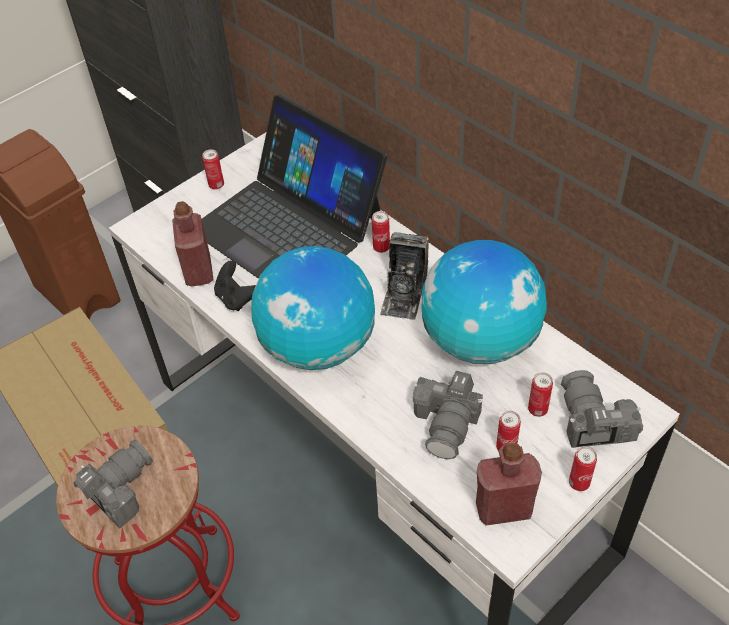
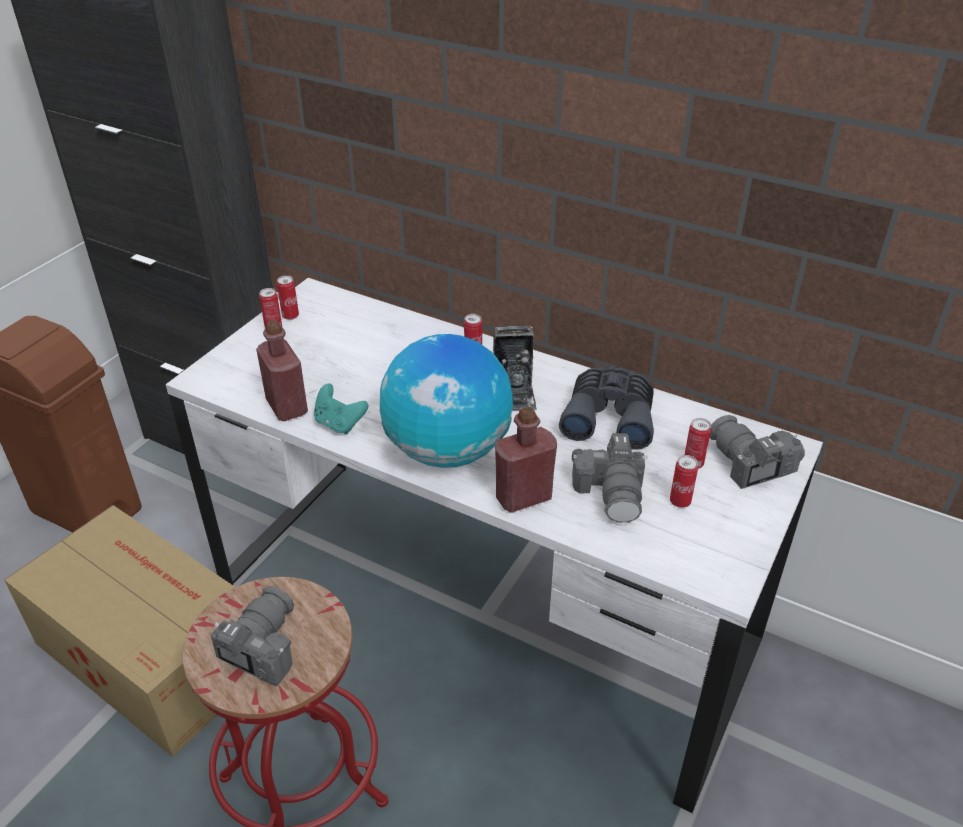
camera: 20 degrees left, 10 degrees down
laptop [202,95,387,279] -> none
black game controller [214,260,256,311] -> turquoise game controller [314,383,368,435]
globe [422,240,547,364] -> grey binoculars [559,366,654,450]
red bottle [476,443,542,526] -> red bottle moved to [495,407,557,513]
can [569,446,597,491] -> can moved to [277,275,299,320]

